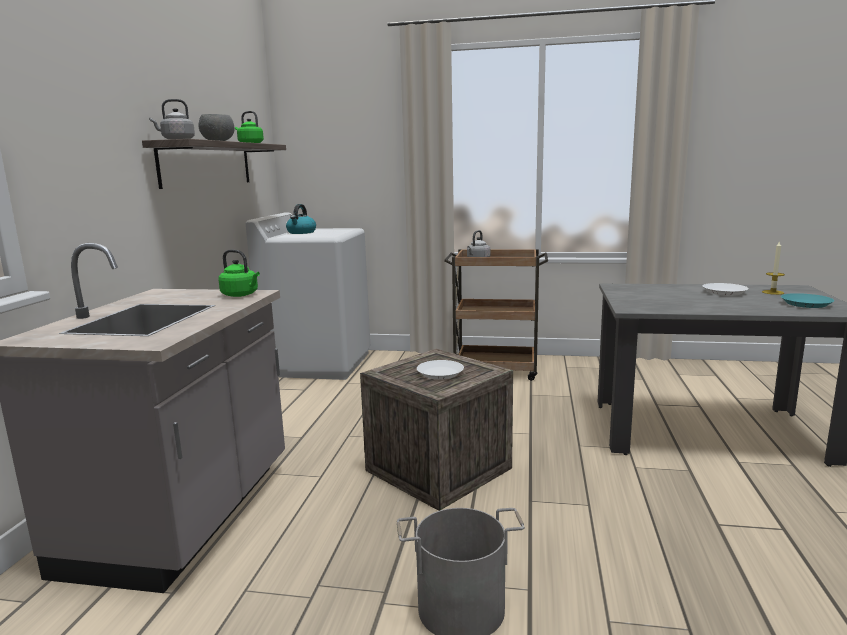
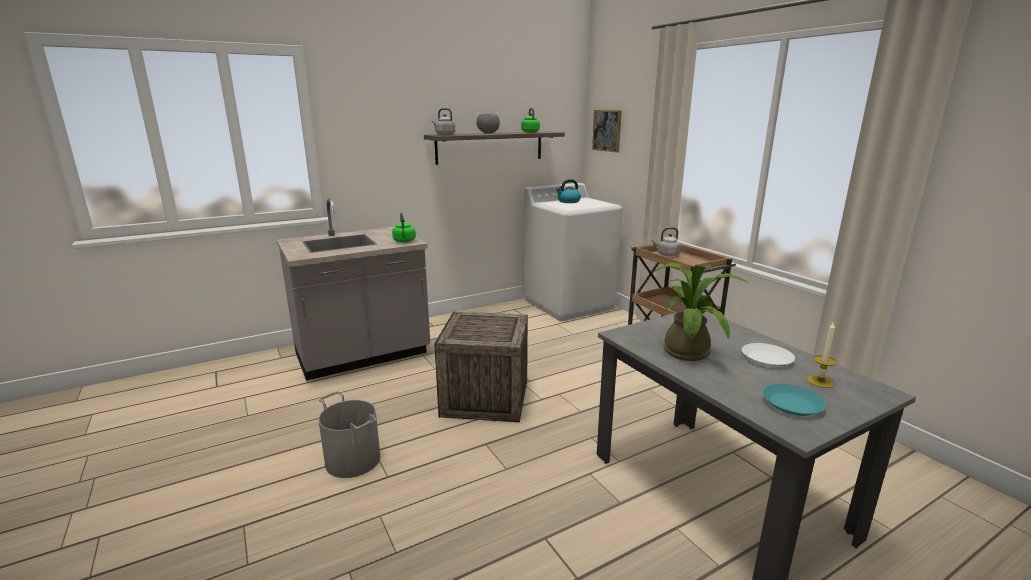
camera: 50 degrees right, 5 degrees up
white plate [417,360,464,379] -> none
none -> picture [592,110,622,153]
none -> potted plant [651,262,749,361]

